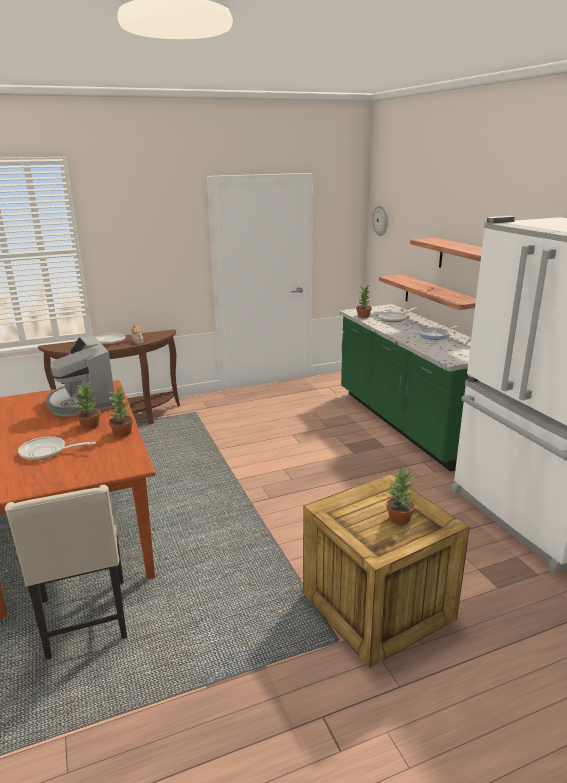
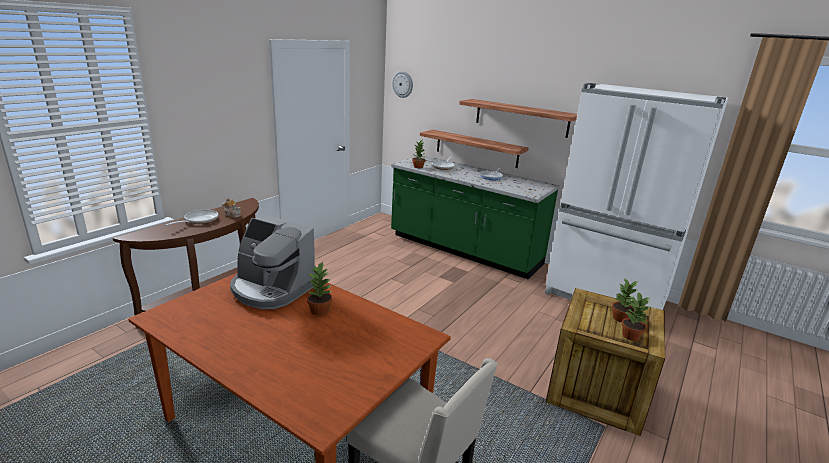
camera: 35 degrees left, 0 degrees up
frying pan [18,436,96,461] -> none
potted plant [108,387,133,437] -> potted plant moved to [621,293,650,341]

